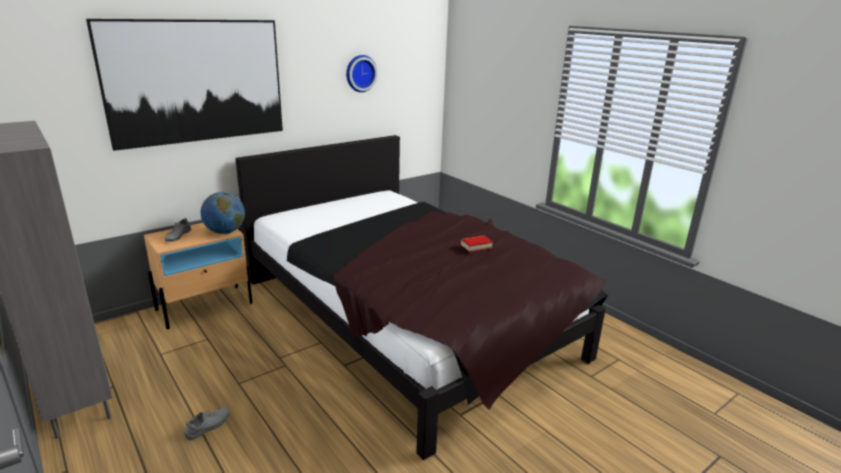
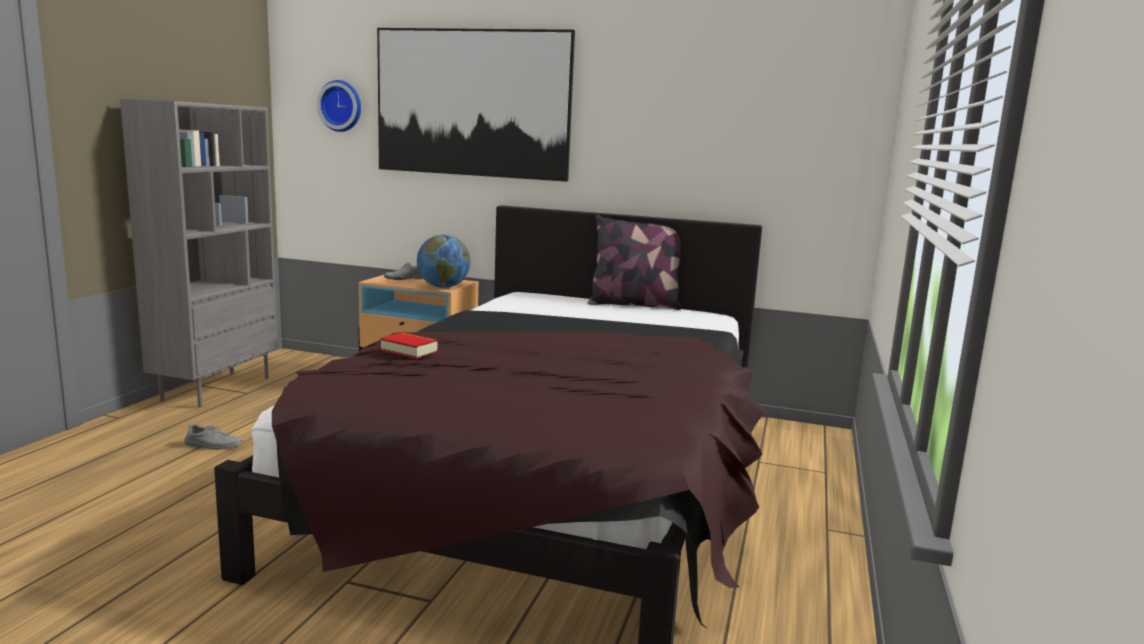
camera: 55 degrees right, 10 degrees down
wall clock [346,55,378,92] -> wall clock moved to [317,80,361,132]
book [461,235,493,252] -> book moved to [380,332,438,359]
none -> pillow [588,215,681,310]

